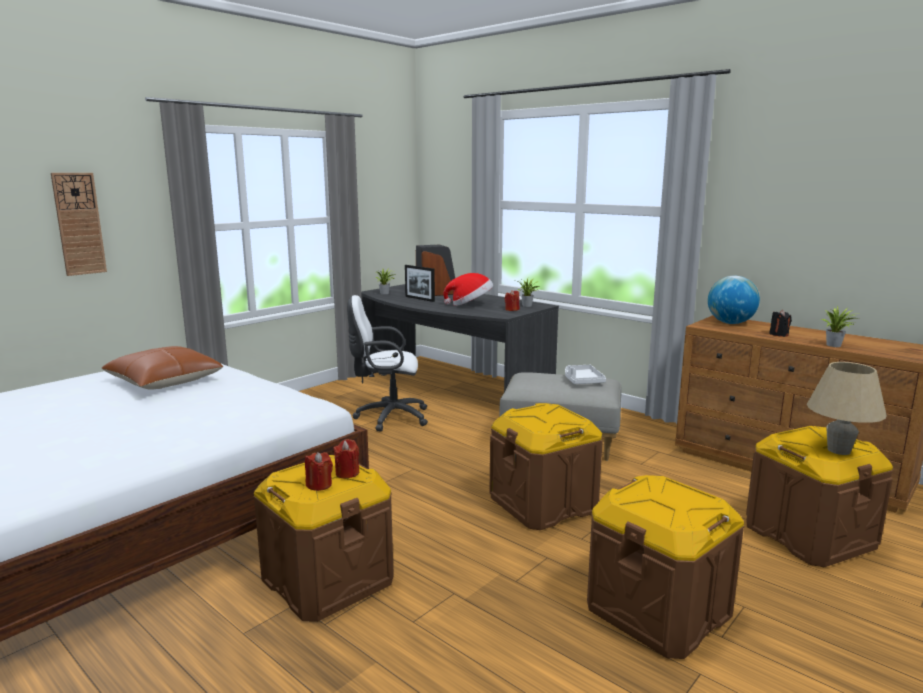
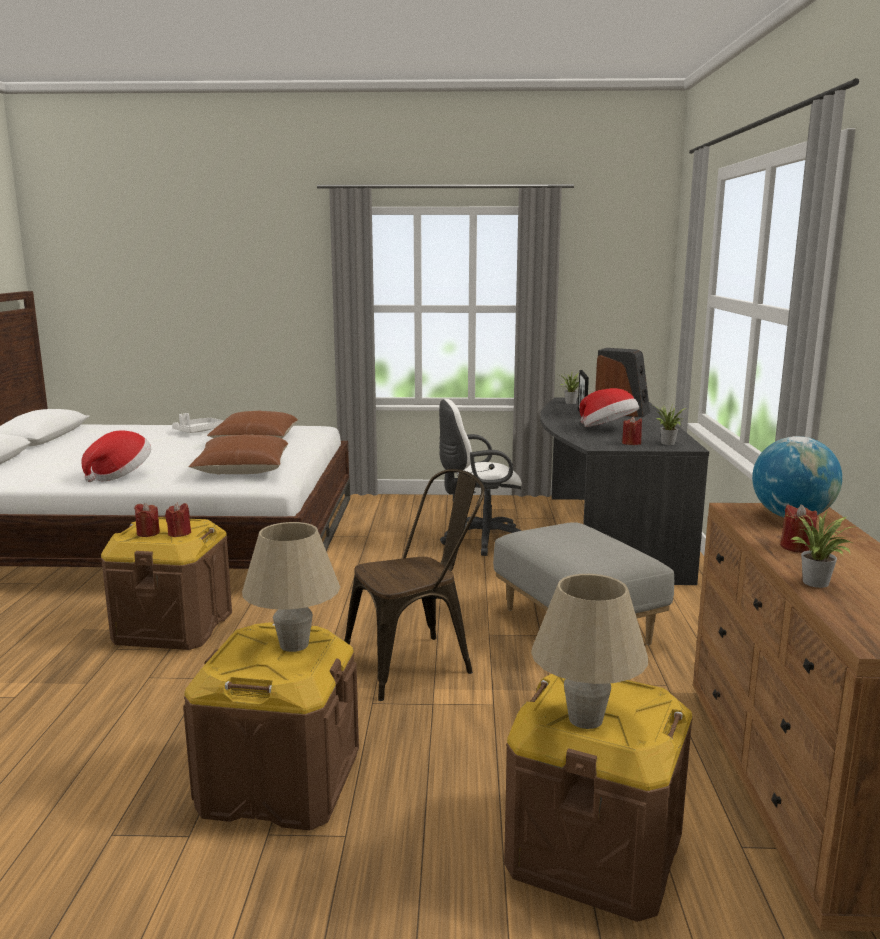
camera: 50 degrees right, 0 degrees up
wall clock [51,173,107,276] -> none
white office chair [347,295,428,431] -> white office chair turned 60 degrees counterclockwise [439,399,522,556]
brown storage box [489,403,602,530] -> brown chair [344,469,485,701]
white tray [565,365,606,384] -> white tray moved to [172,413,224,433]
black candle [769,310,792,337] -> red candle [780,504,817,553]
none -> hat [81,430,151,482]
none -> brown pillow [189,434,288,474]
none -> beige table lamp [242,522,340,652]

